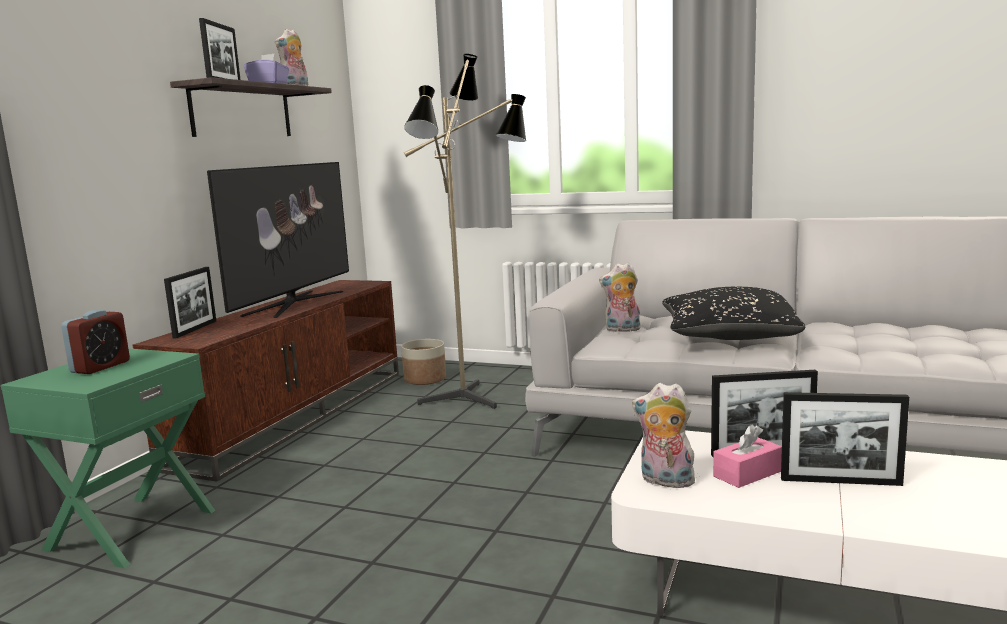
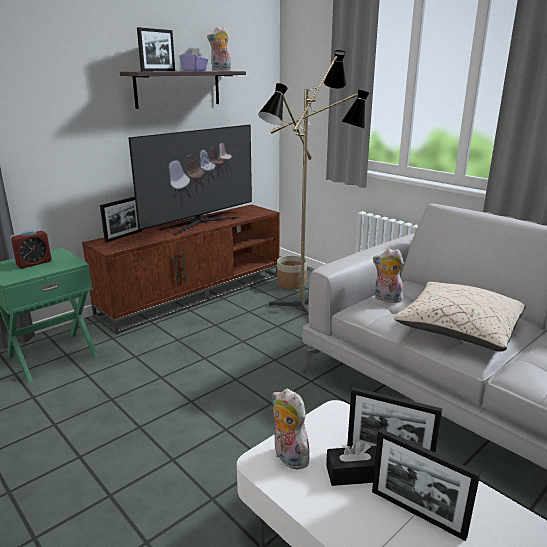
camera: 25 degrees right, 10 degrees up
black pillow [662,287,805,340] -> beige pillow [394,282,526,352]
pink tissue box [713,424,782,488] -> black tissue box [326,441,377,486]

